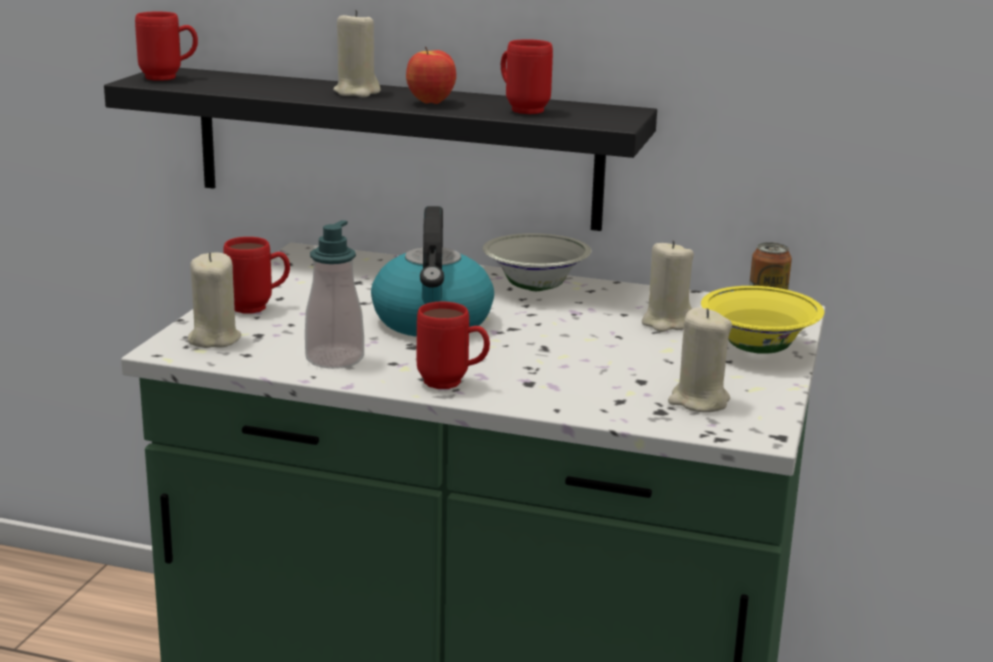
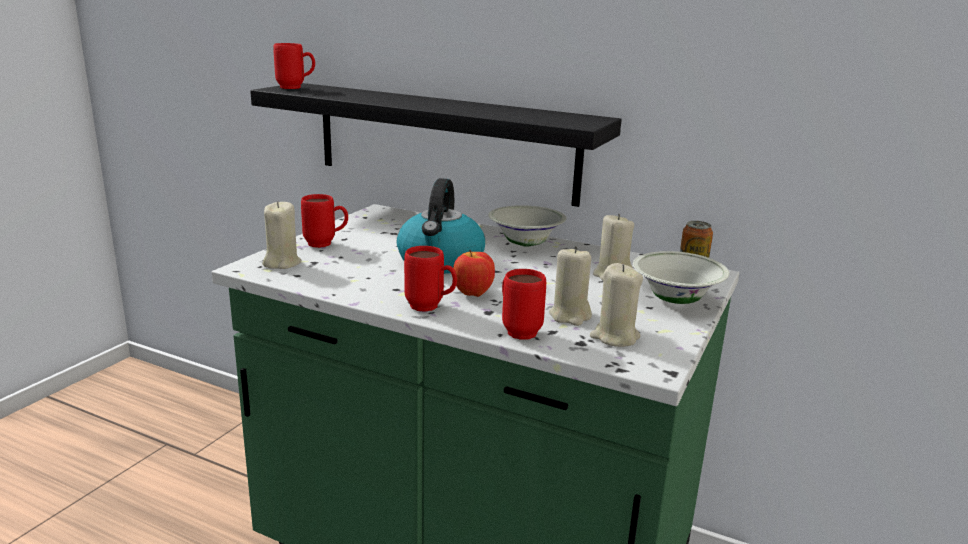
camera: 10 degrees right, 0 degrees up
soap dispenser [305,220,364,369] -> none
beige candle [333,10,381,97] -> beige candle moved to [549,246,592,326]
apple [406,47,456,104] -> apple moved to [453,250,495,297]
red mug [501,39,553,114] -> red mug moved to [502,269,546,340]
yellow bowl [701,286,824,354] -> white bowl [633,251,729,304]

